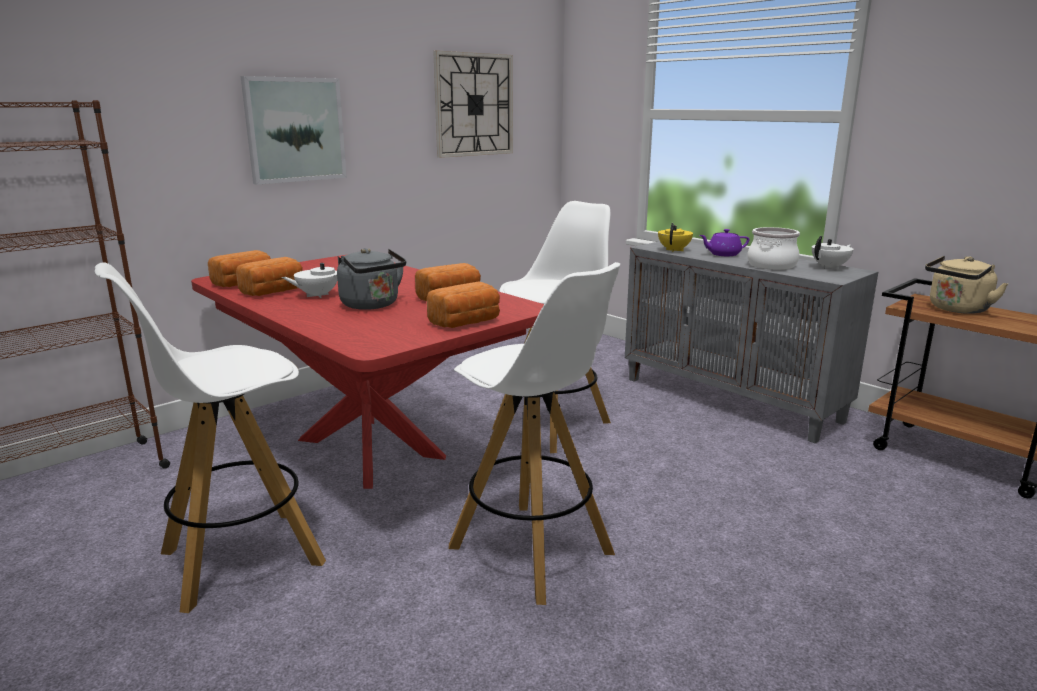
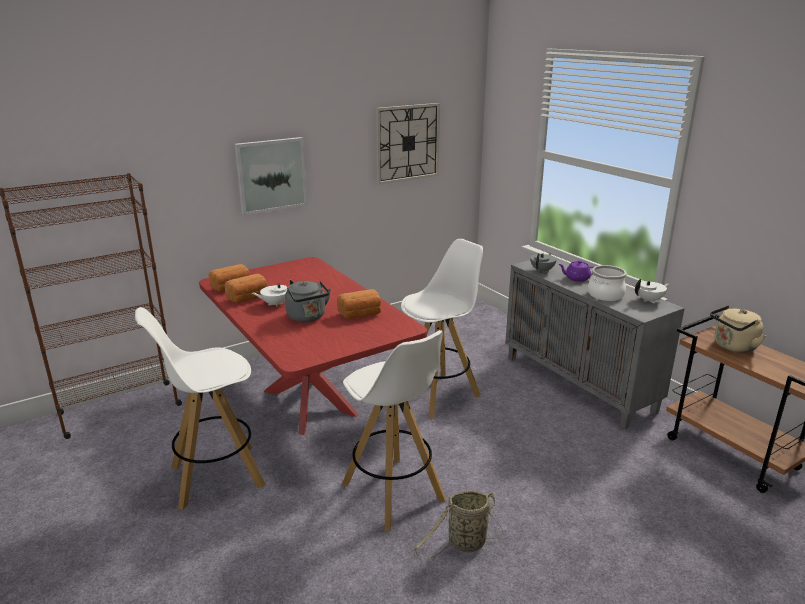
camera: 10 degrees right, 5 degrees up
bread [427,282,500,328] -> none
yellow teapot [658,223,693,252] -> grey teapot [530,253,557,273]
none -> basket [413,491,503,560]

